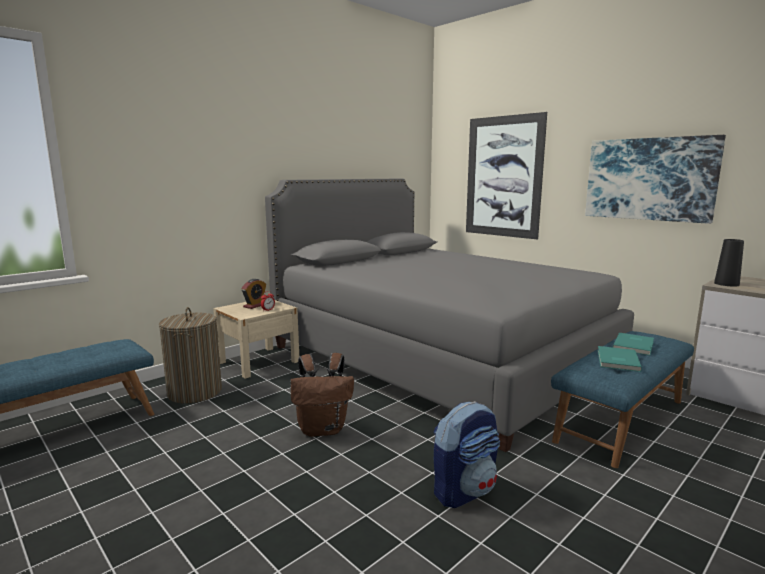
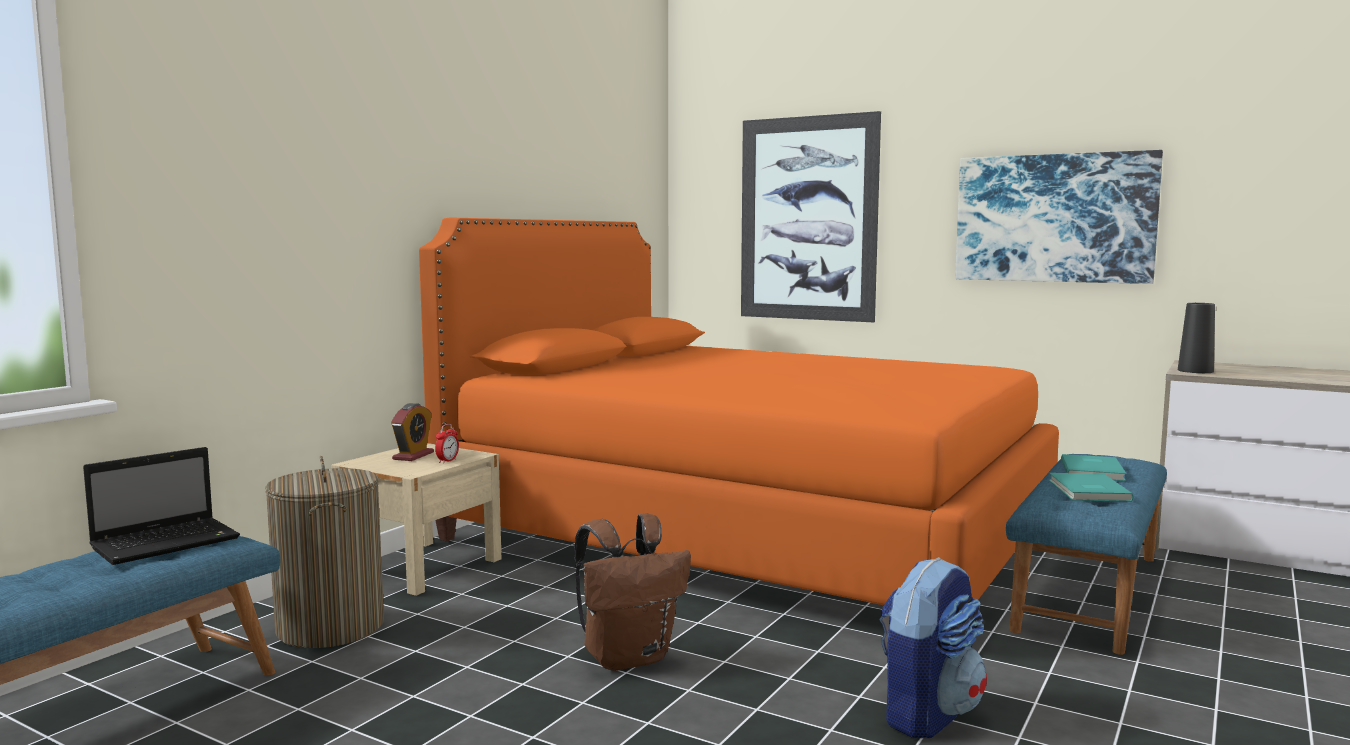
camera: 15 degrees left, 5 degrees down
grey bed [265,179,634,452] -> orange bed [419,218,1059,605]
none -> laptop [83,447,240,565]

